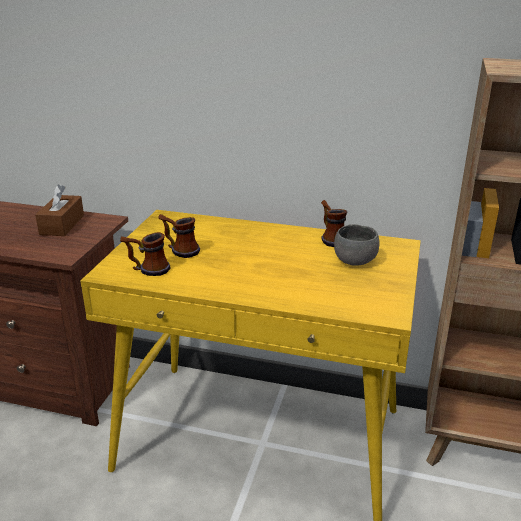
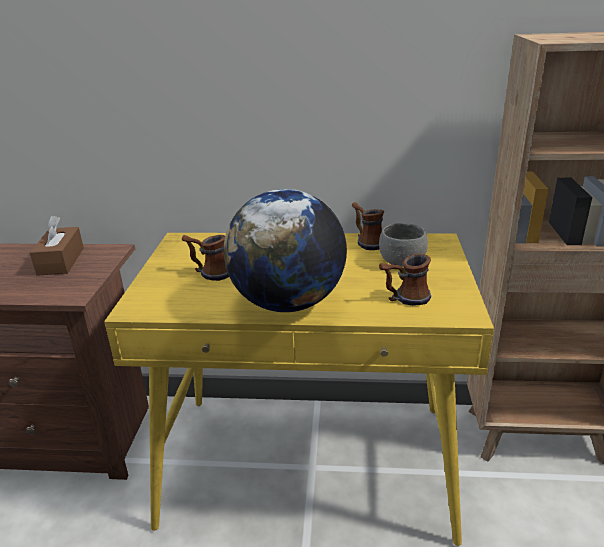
camera: 10 degrees left, 0 degrees up
mug [120,232,170,276] -> mug moved to [379,254,431,306]
none -> globe [223,189,347,312]

